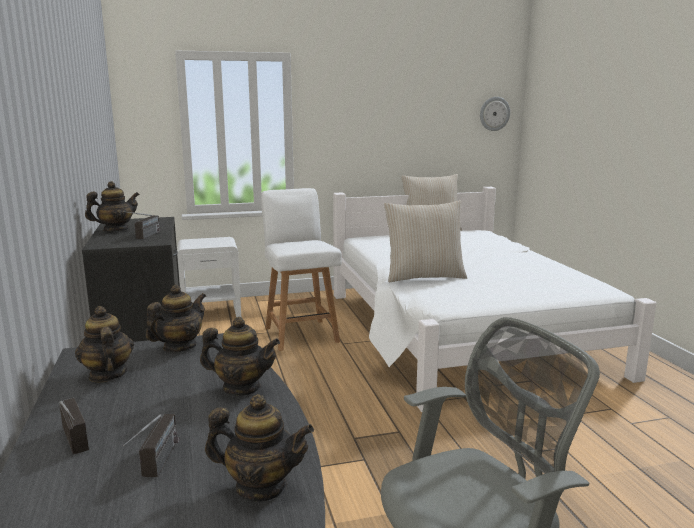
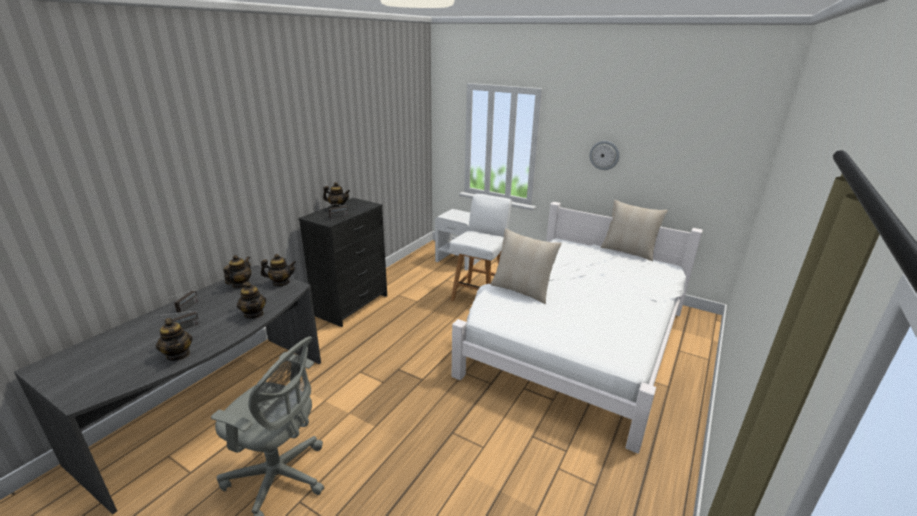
camera: 45 degrees right, 10 degrees up
wall clock [480,97,510,131] -> wall clock moved to [590,141,620,170]

